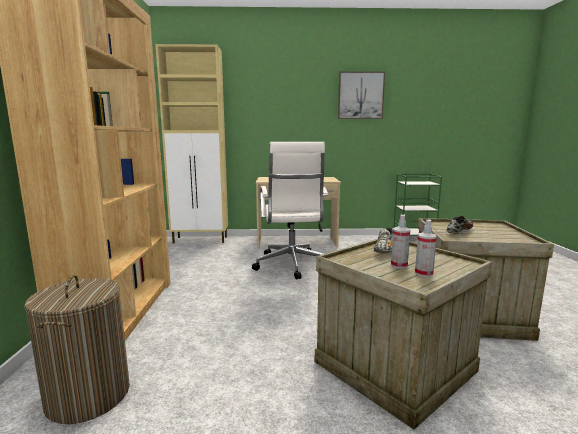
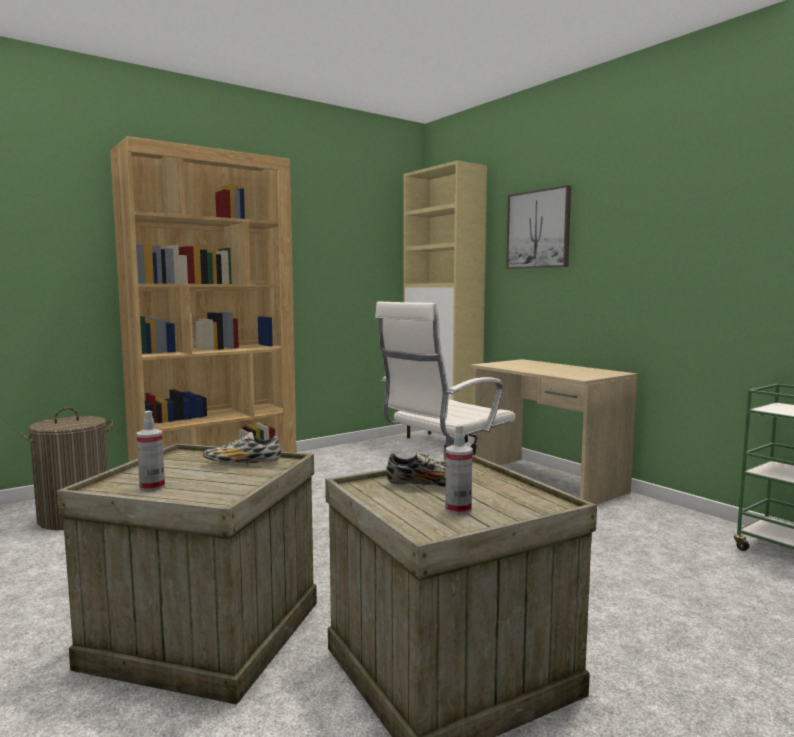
camera: 55 degrees right, 5 degrees down
picture [338,71,385,119] -> picture moved to [506,185,571,269]
spray bottle [391,214,410,269] -> spray bottle moved to [445,424,472,515]

